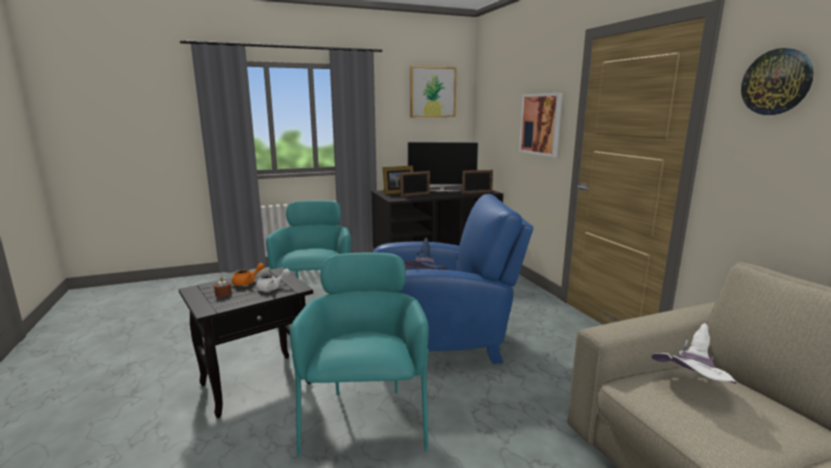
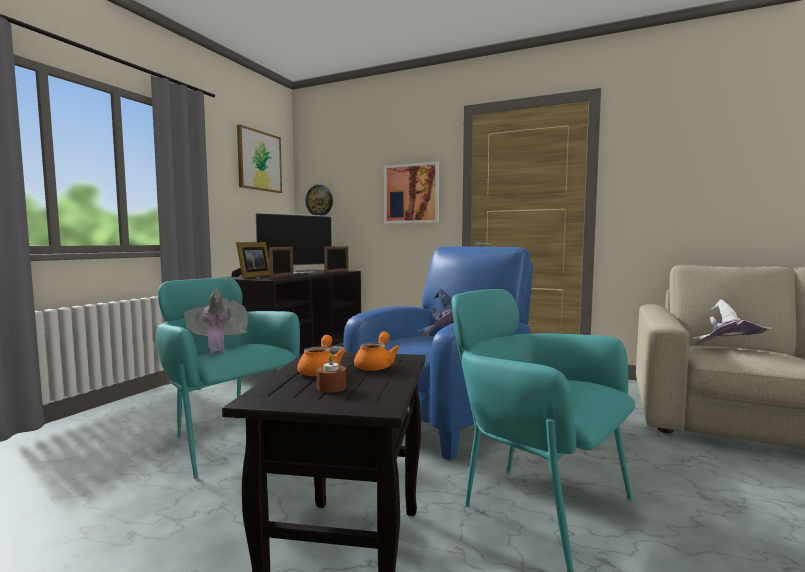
camera: 45 degrees left, 10 degrees down
white teapot [256,269,290,291] -> orange teapot [354,332,400,371]
wall clock [741,48,814,115] -> wall clock moved to [306,185,333,216]
none -> grey hat [184,288,248,355]

